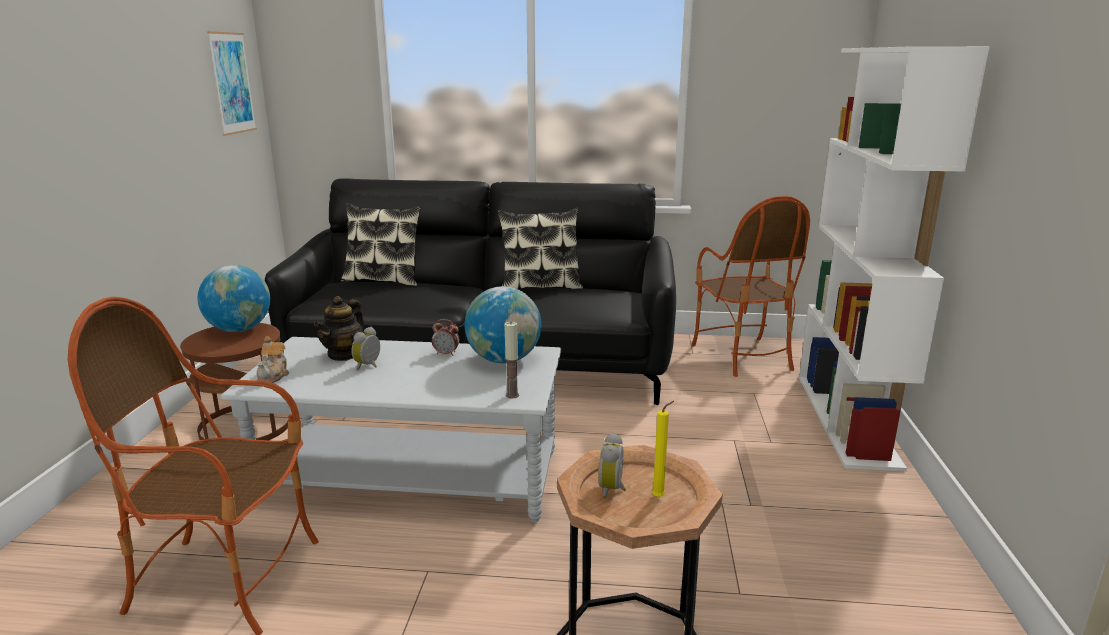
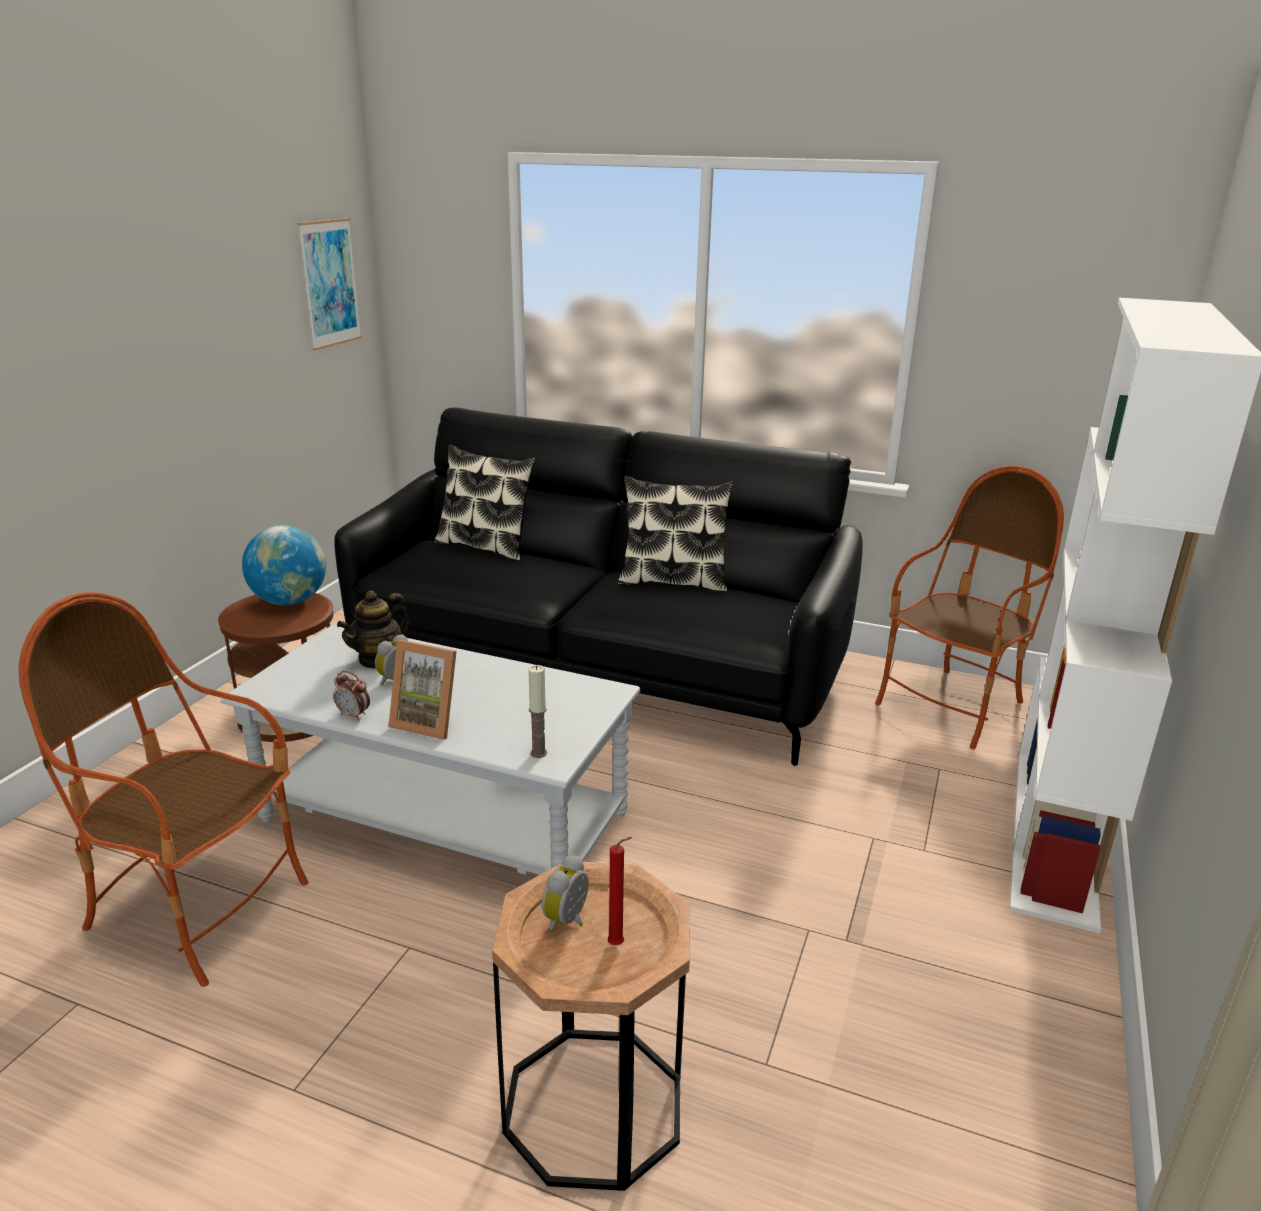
camera: 15 degrees right, 5 degrees up
teapot [257,336,289,383] -> none
alarm clock [432,319,460,356] -> alarm clock moved to [333,671,370,720]
globe [465,286,541,363] -> none
yellow candle [652,401,674,498] -> red candle [608,837,632,945]
armchair [692,196,810,377] -> armchair turned 135 degrees counterclockwise [875,465,1064,749]
none -> picture frame [388,640,457,740]

